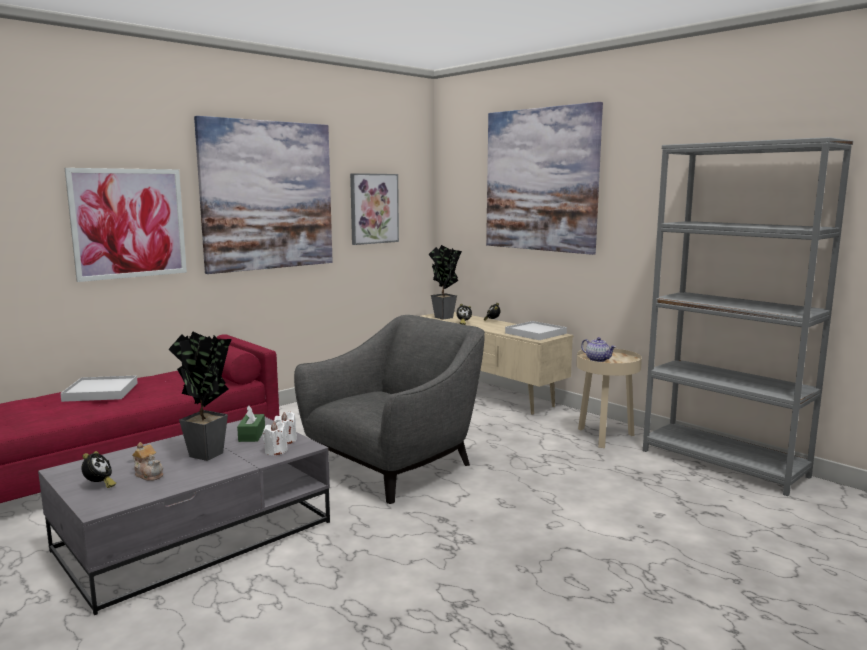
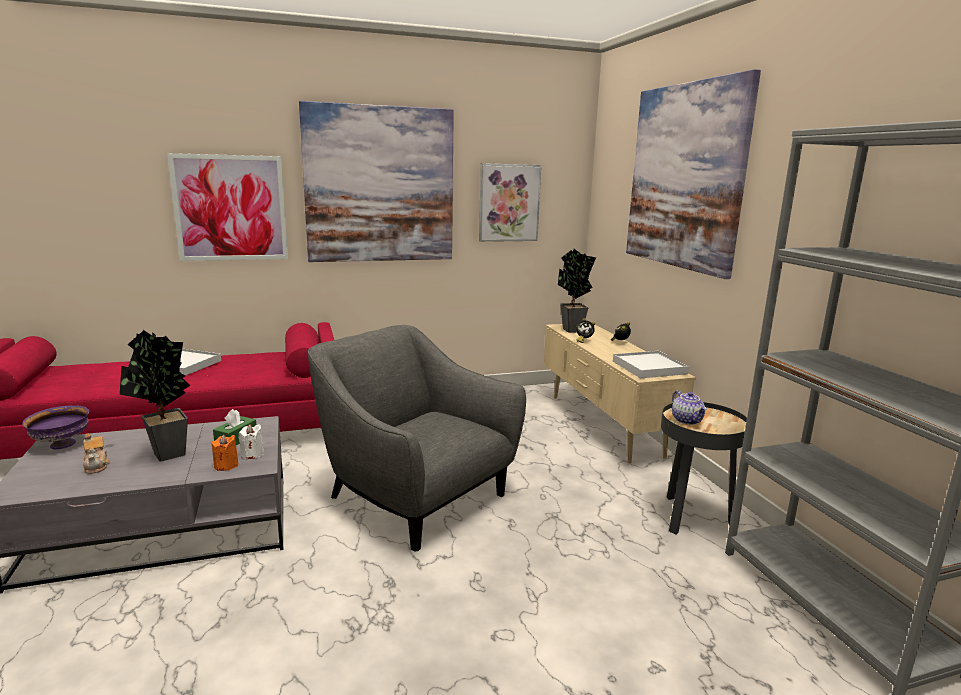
camera: 25 degrees right, 5 degrees up
alarm clock [81,451,116,488] -> none
white candle [262,421,287,456] -> orange candle [212,435,239,471]
grey armchair [294,315,485,504] -> grey armchair turned 120 degrees counterclockwise [308,325,526,552]
beige side table [576,348,642,448] -> black side table [661,402,747,535]
none -> purple bowl [22,405,89,449]

